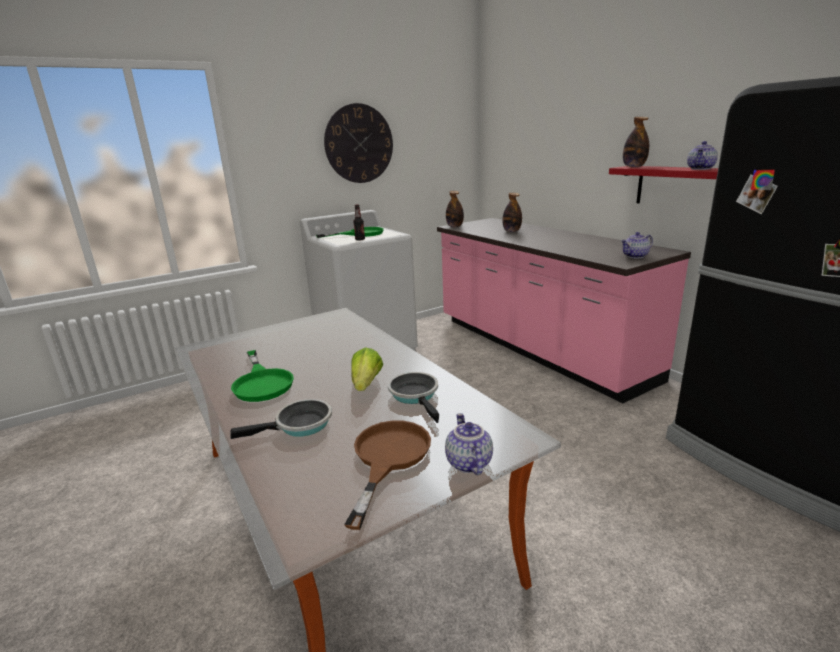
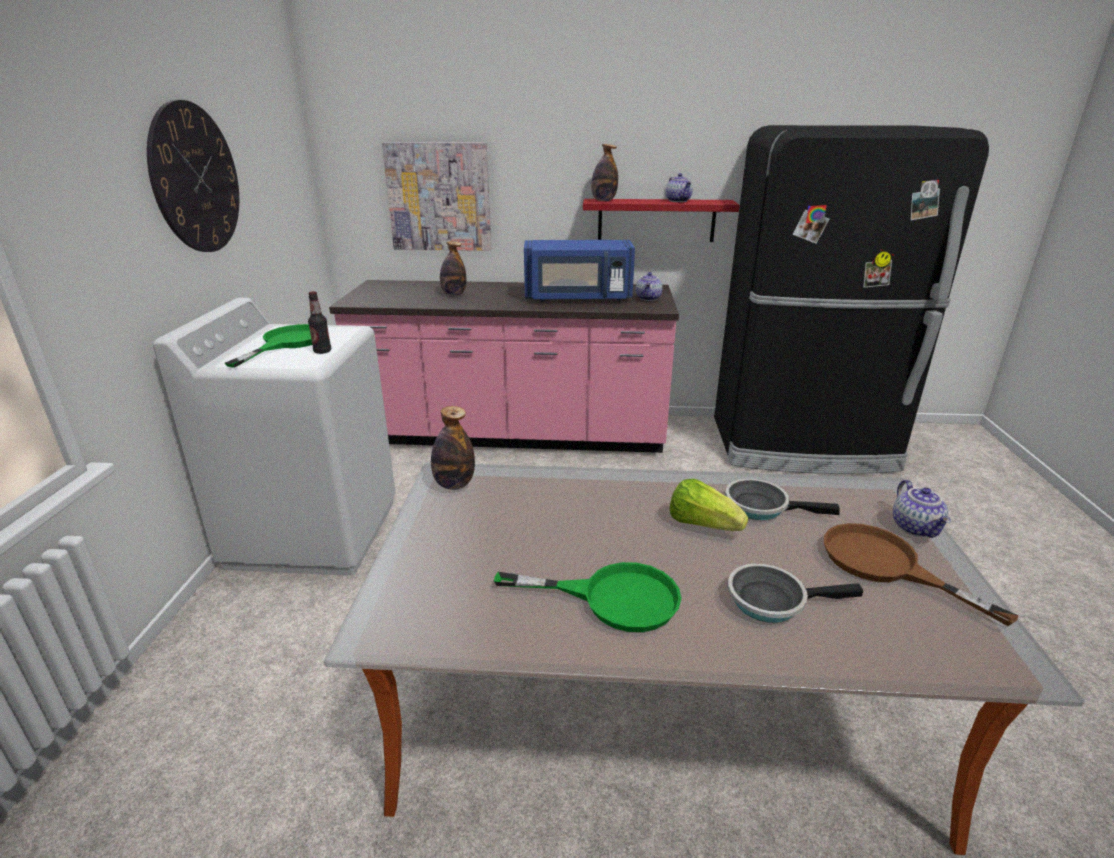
camera: 55 degrees left, 5 degrees up
frying pan [231,399,332,439] -> frying pan turned 105 degrees counterclockwise [728,563,863,623]
teapot [445,413,493,475] -> teapot turned 120 degrees counterclockwise [893,480,951,538]
bottle [446,191,464,227] -> bottle moved to [431,406,475,490]
none -> picture [382,142,491,251]
none -> blue microwave [524,240,635,302]

